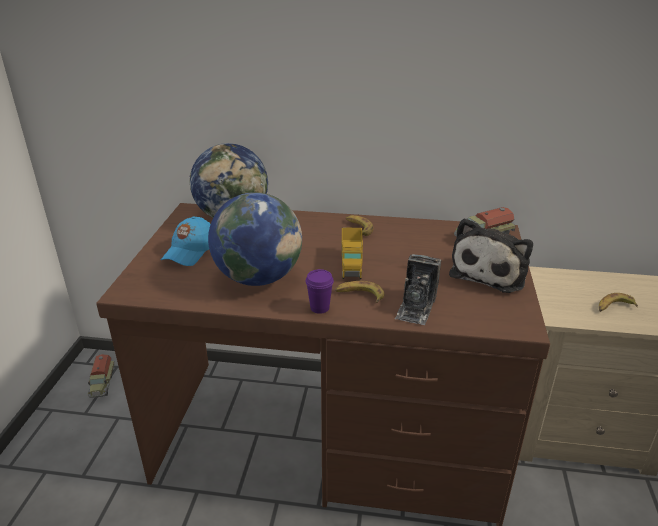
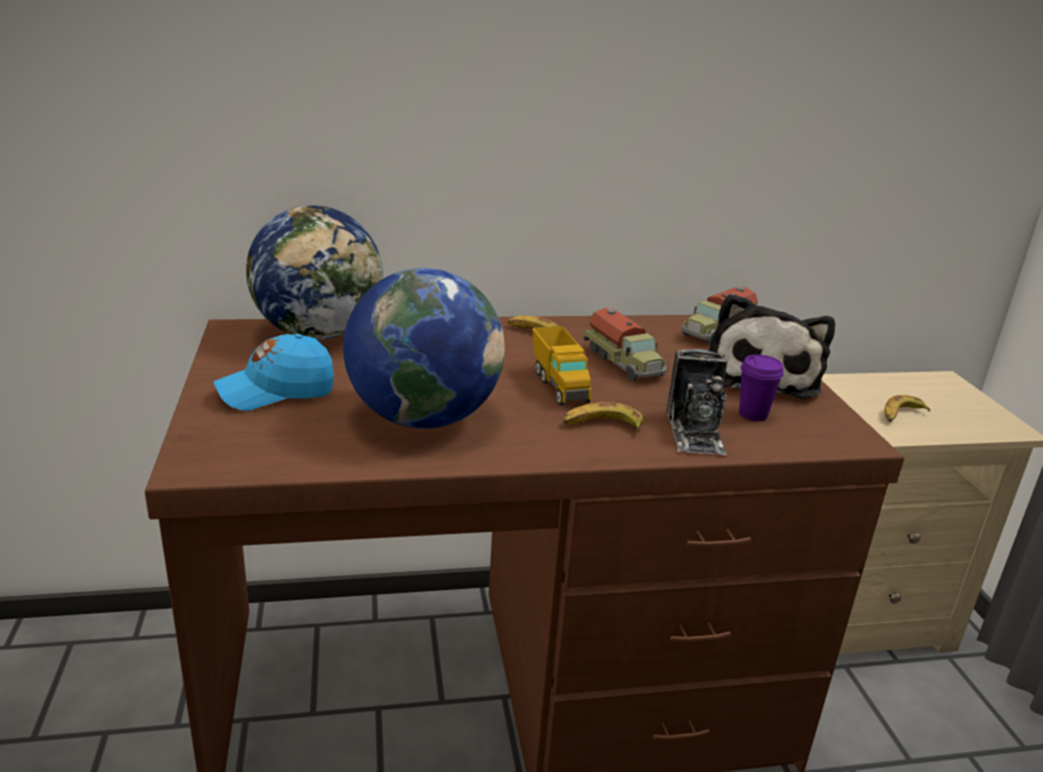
camera: 20 degrees left, 5 degrees down
toy truck [88,354,114,398] -> toy truck moved to [584,308,667,381]
blue cap [161,217,210,266] -> blue cap turned 60 degrees clockwise [213,334,334,411]
purple cup [305,269,334,314] -> purple cup moved to [739,355,784,421]

